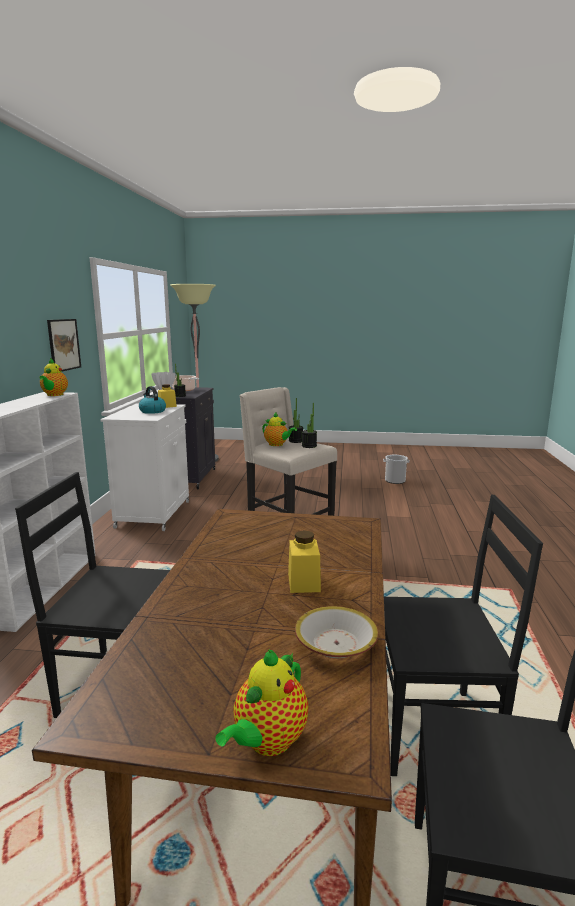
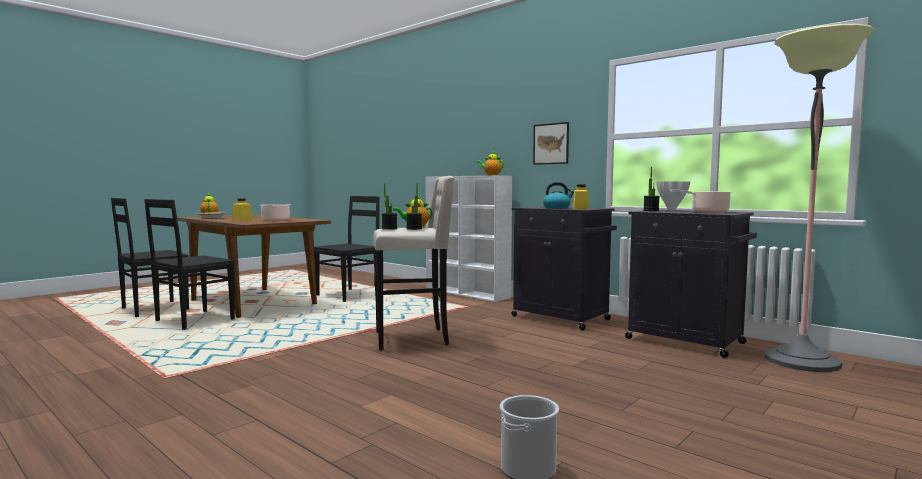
camera: 125 degrees right, 10 degrees down
white cabinet [100,404,189,531] -> black cabinet [511,206,617,330]
none -> cooking pot [261,204,290,221]

